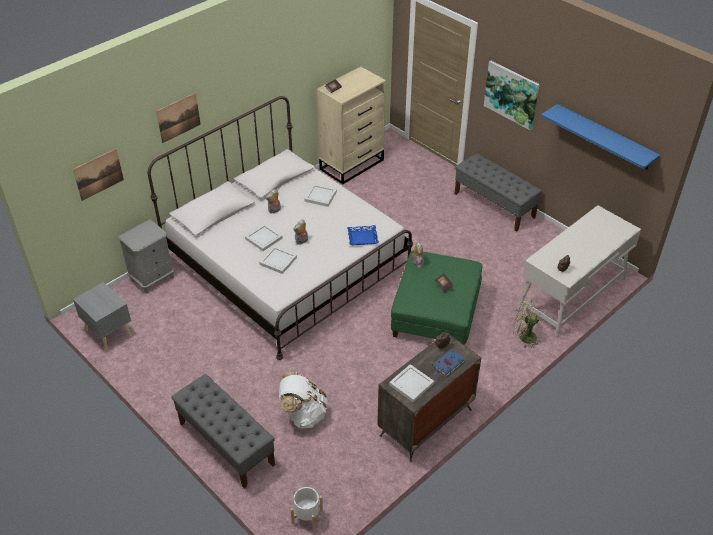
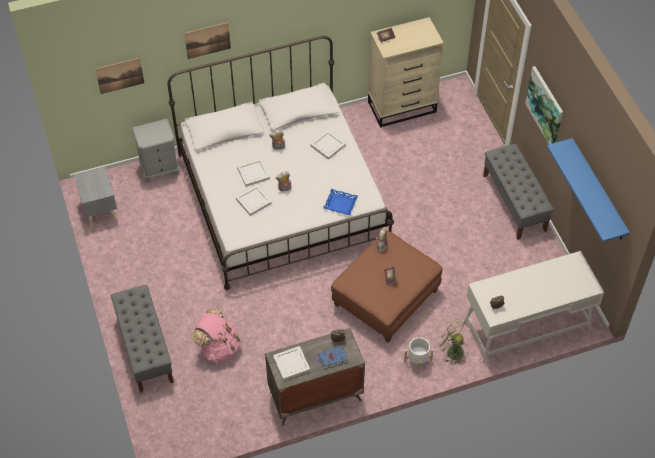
camera: 25 degrees right, 10 degrees up
white backpack [279,372,327,429] -> pink backpack [192,309,241,363]
white planter [291,487,323,531] -> white planter moved to [404,337,433,373]
green ottoman [391,250,482,345] -> brown ottoman [331,230,443,343]

